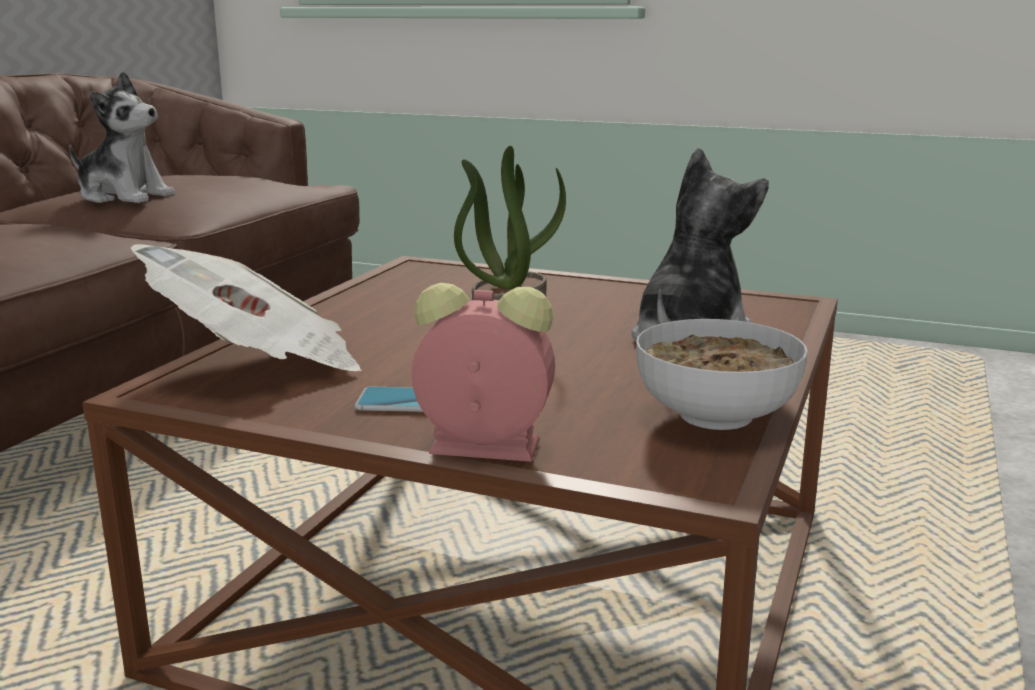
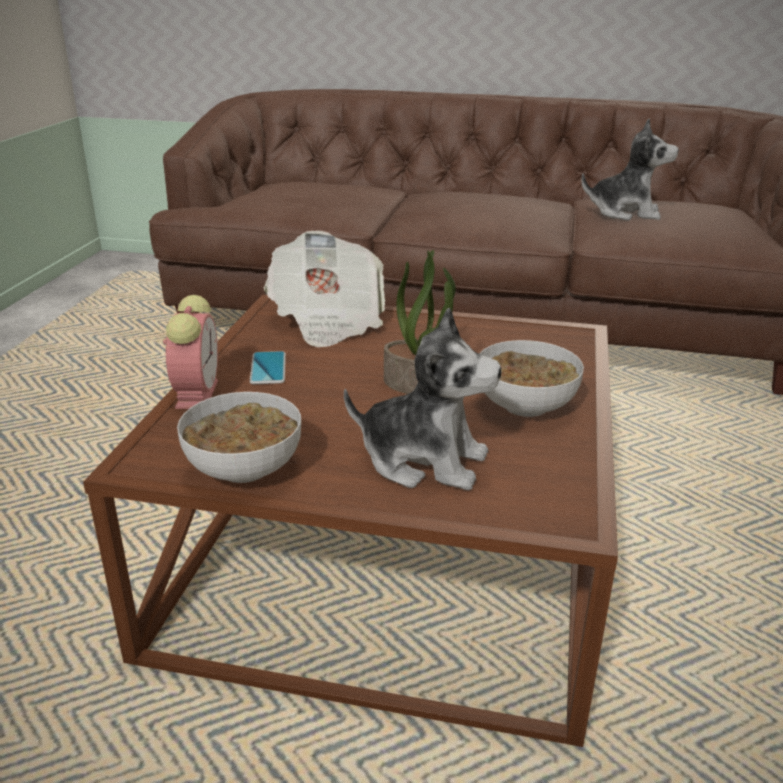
camera: 80 degrees right, 10 degrees up
plush toy [69,71,175,203] -> plush toy turned 90 degrees counterclockwise [581,119,679,221]
none -> bowl [479,340,584,417]

